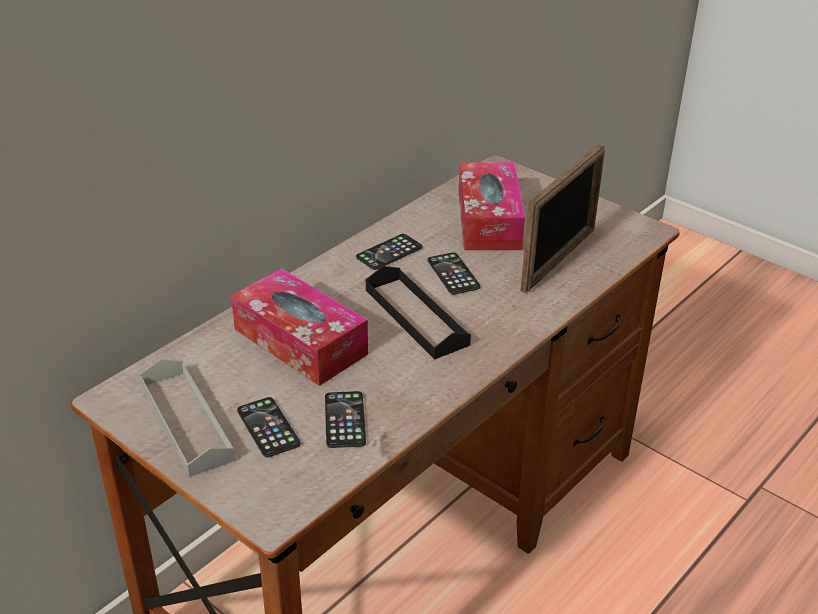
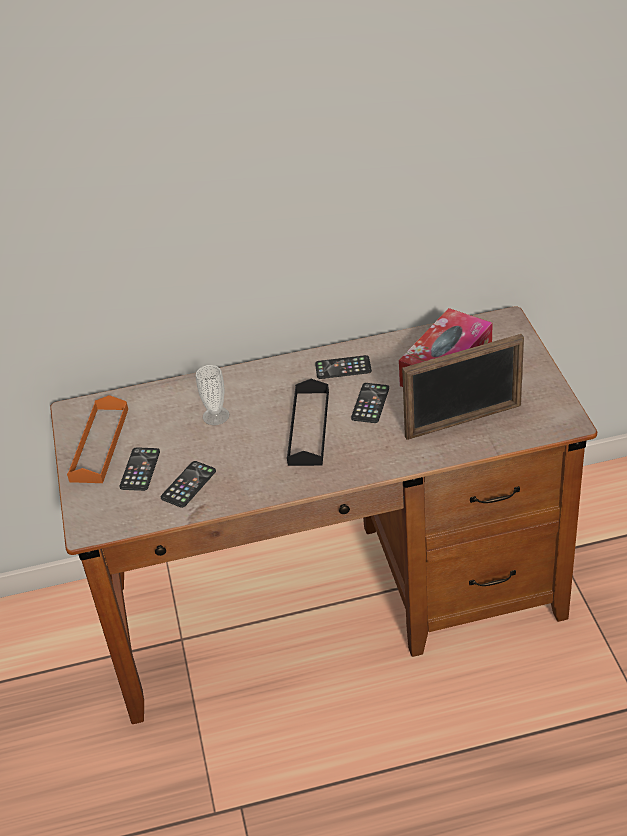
camera: 40 degrees right, 5 degrees up
grey tray [139,360,236,477] -> orange tray [67,395,128,483]
tissue box [231,268,368,386] -> cup [196,365,229,425]

